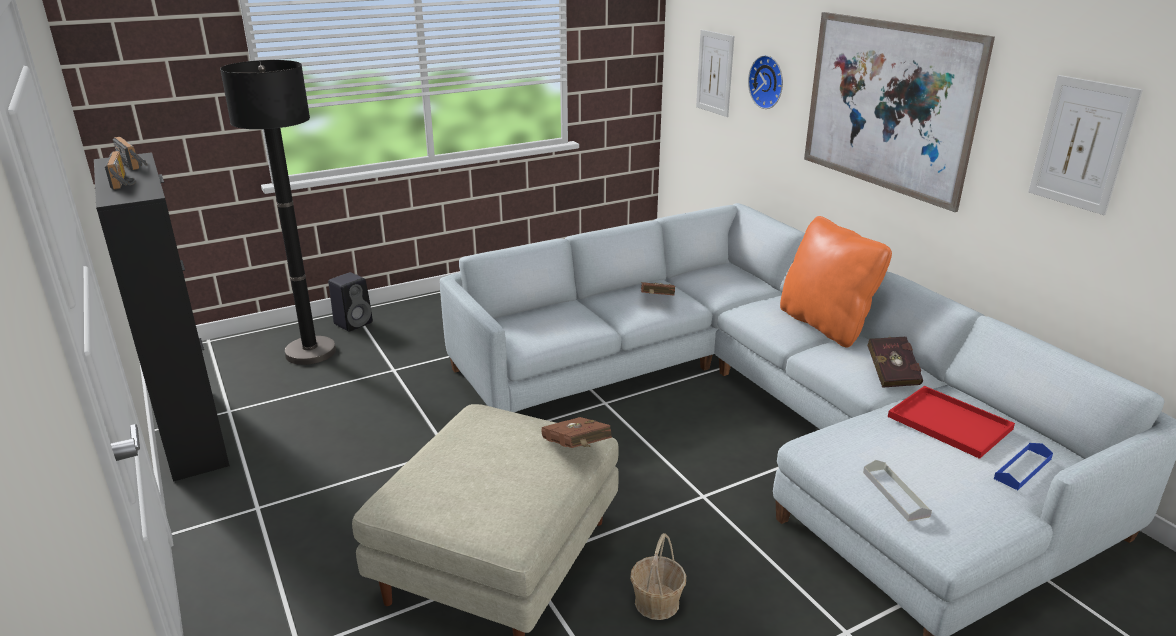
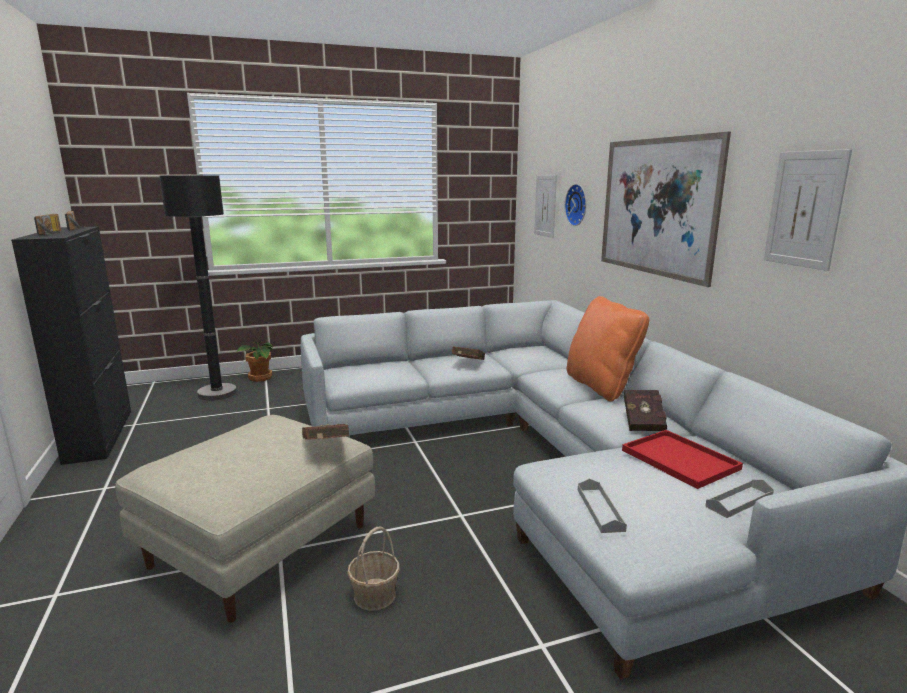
camera: 10 degrees right, 10 degrees down
black speaker [328,272,373,332] -> potted plant [237,341,273,382]
blue tray [994,443,1053,490] -> grey tray [705,480,774,518]

